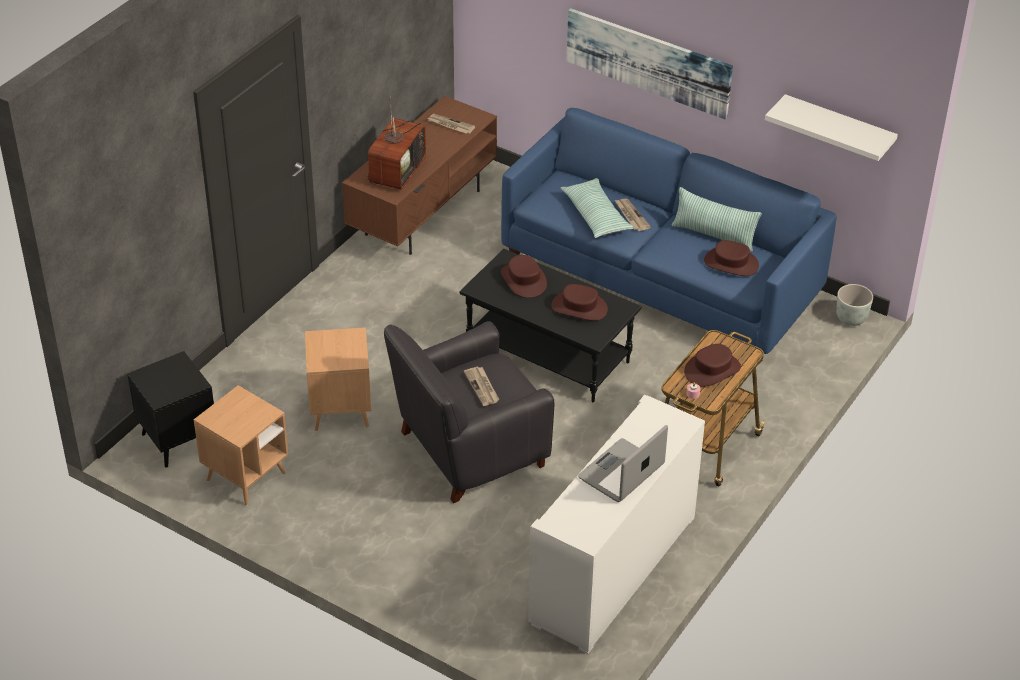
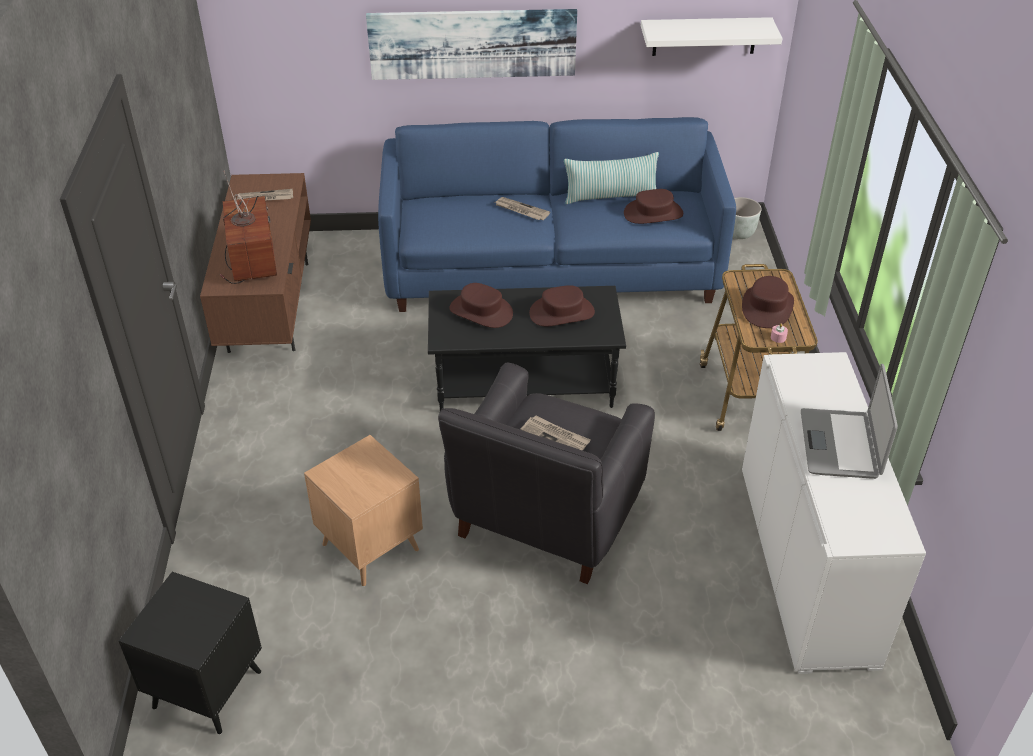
camera: 35 degrees left, 0 degrees up
brown side table [194,385,288,505] -> none
pillow [560,178,634,238] -> none

